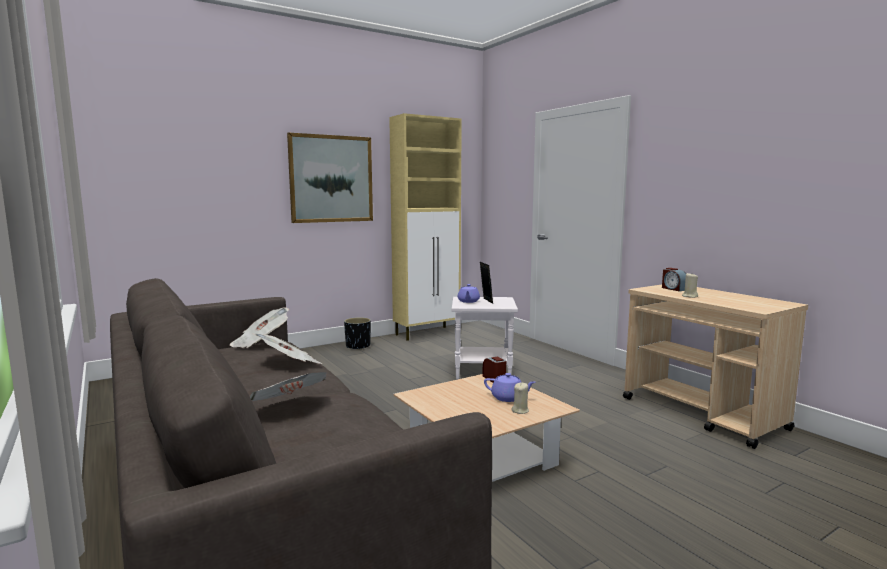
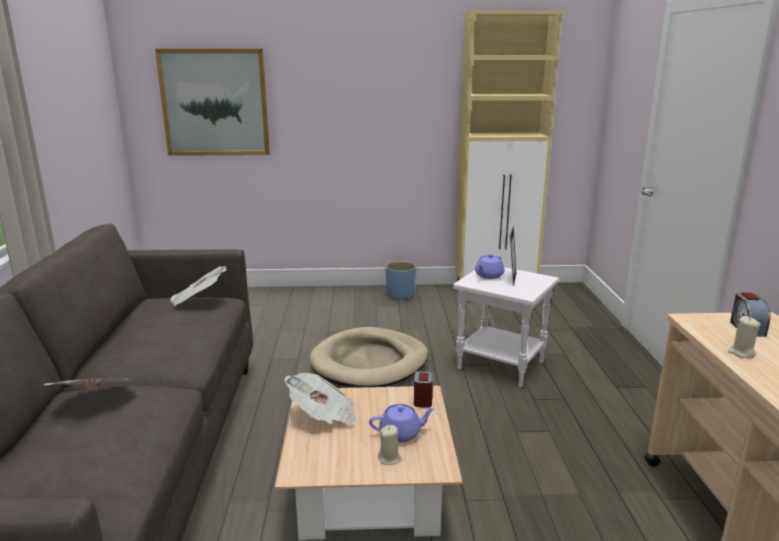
camera: 30 degrees right, 10 degrees up
newspaper [252,333,323,364] -> newspaper moved to [284,373,357,425]
picture [287,133,373,223] -> picture moved to [155,49,270,156]
black planter [344,317,371,350] -> blue planter [385,261,416,300]
purple teapot [484,373,535,402] -> purple teapot turned 60 degrees counterclockwise [369,404,435,443]
none -> beige dog bed [309,327,428,388]

